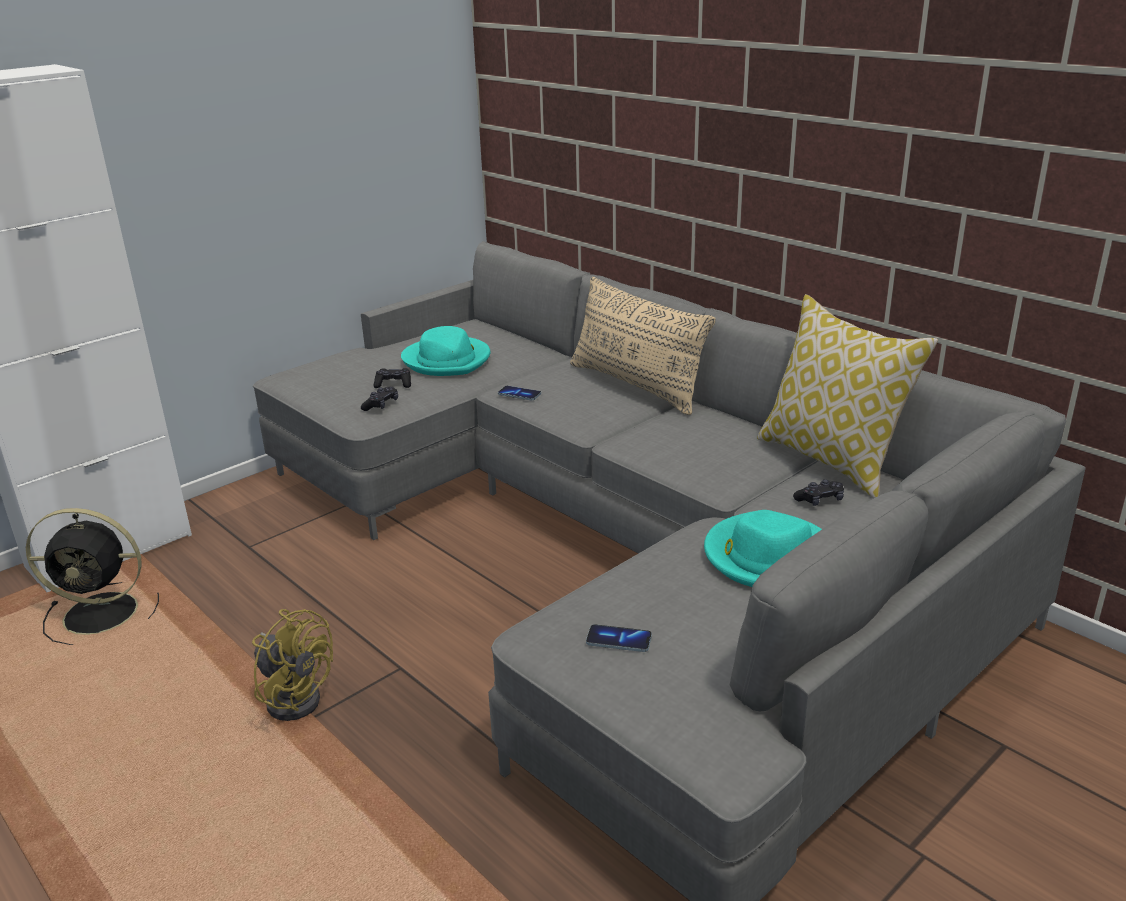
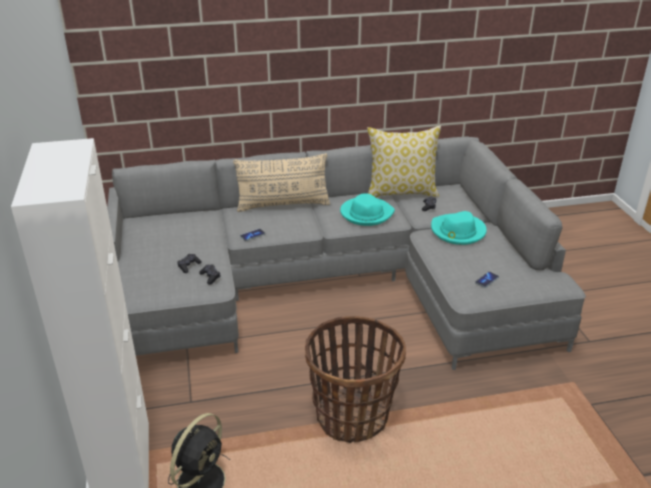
camera: 60 degrees left, 5 degrees up
yellow fan [252,609,333,721] -> basket [305,316,406,443]
turquoise hat [401,326,490,376] -> turquoise hat moved to [340,193,395,226]

